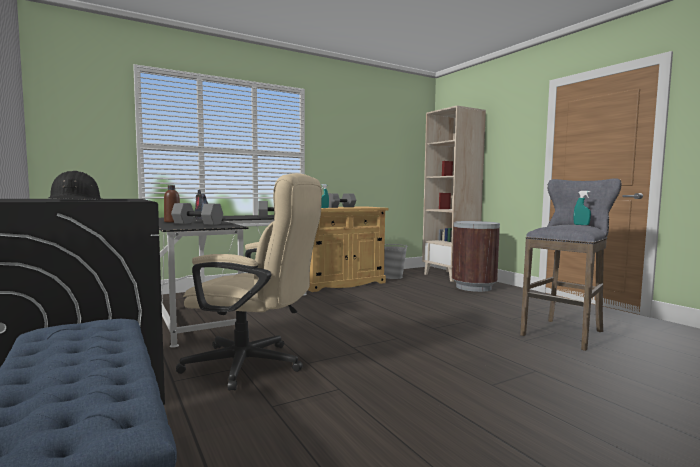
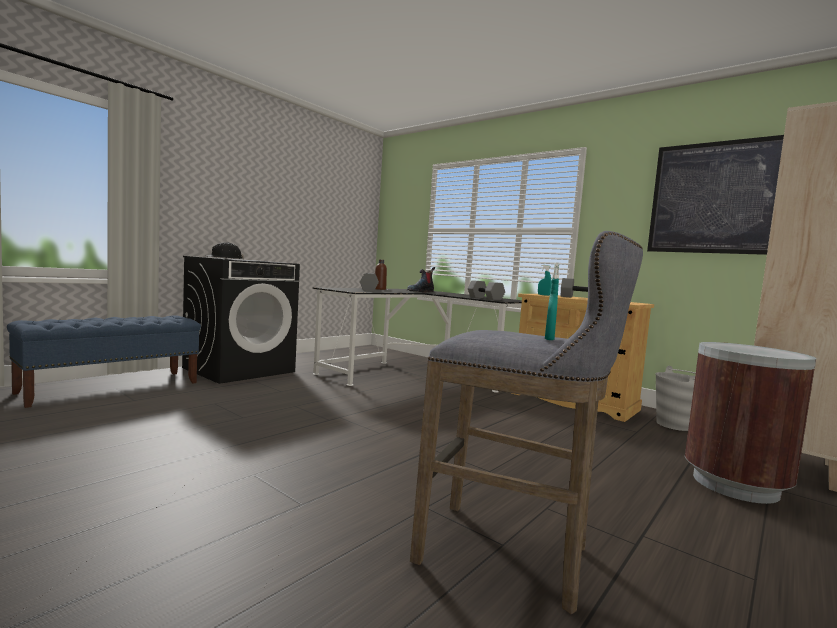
camera: 70 degrees right, 0 degrees up
beige office chair [176,173,322,391] -> none
none -> picture [647,135,784,255]

